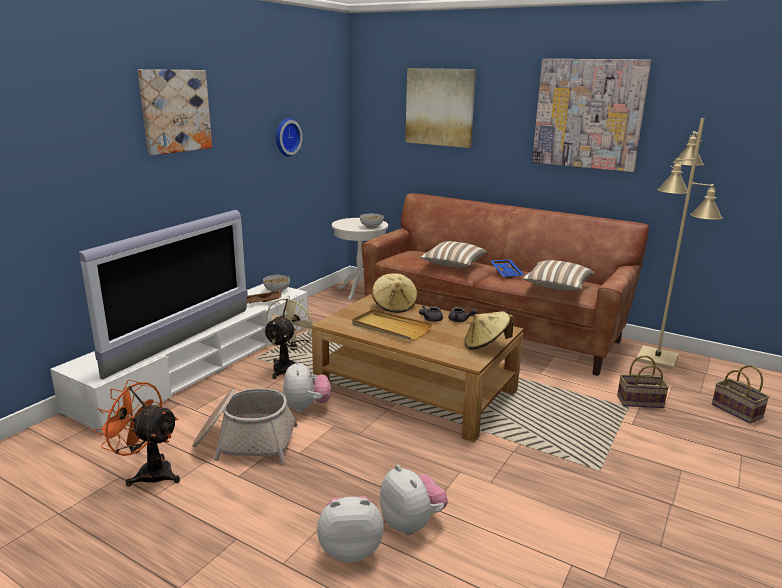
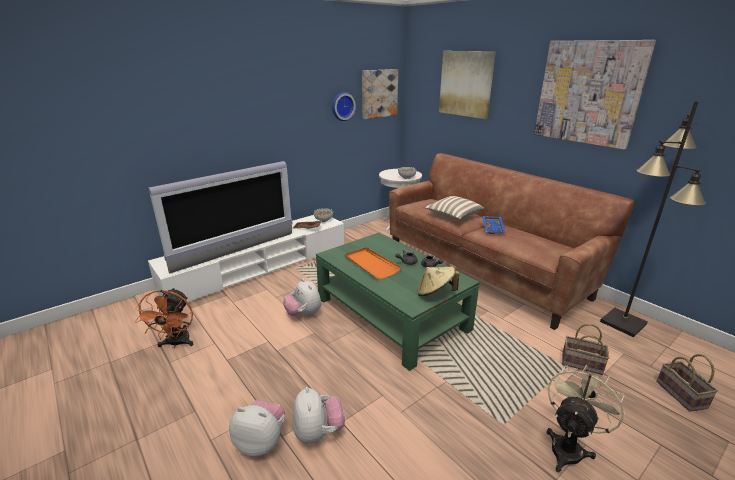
camera: 20 degrees right, 5 degrees up
orange fan [94,380,180,487] -> orange fan turned 135 degrees counterclockwise [135,288,193,348]
picture [138,69,212,156] -> picture moved to [362,69,398,119]
basket [192,388,298,464] -> none
beige fan [263,295,315,379] -> beige fan moved to [547,365,625,472]
plush toy [283,360,331,413] -> plush toy turned 135 degrees clockwise [283,279,321,316]
brown coffee table [312,293,524,442] -> green coffee table [316,233,480,371]
beige tray [352,309,432,340] -> orange tray [344,247,401,279]
beige hat [372,273,418,313] -> none
pillow [522,260,594,290] -> none
beige floor lamp [636,118,723,370] -> black floor lamp [600,101,706,337]

